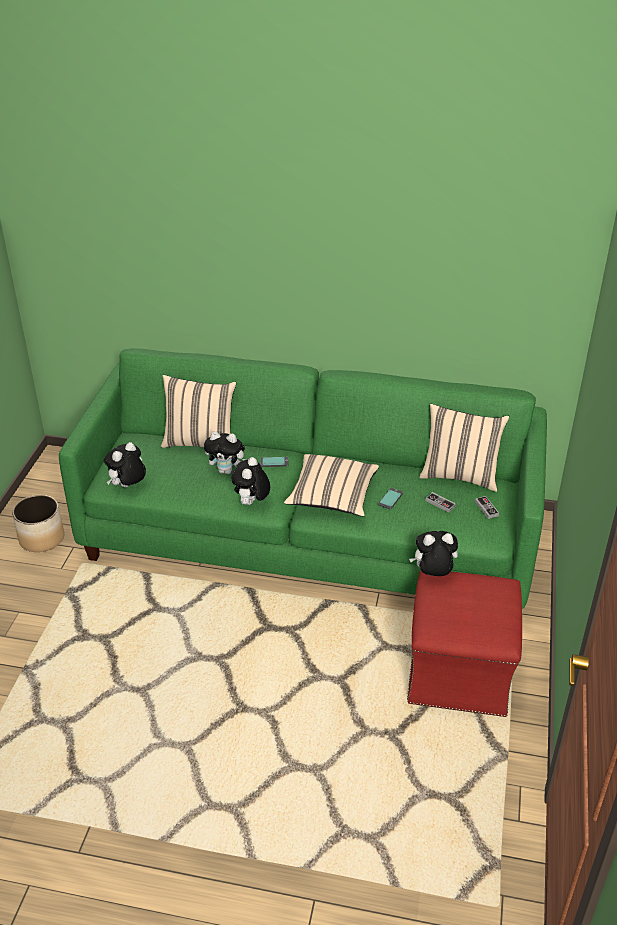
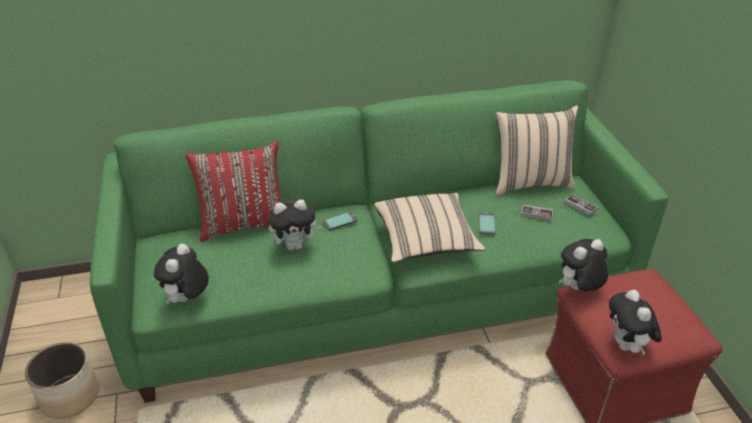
camera: 25 degrees left, 0 degrees up
beige pillow [161,375,236,448] -> red pillow [185,140,282,242]
plush toy [232,457,270,505] -> plush toy moved to [609,290,662,355]

